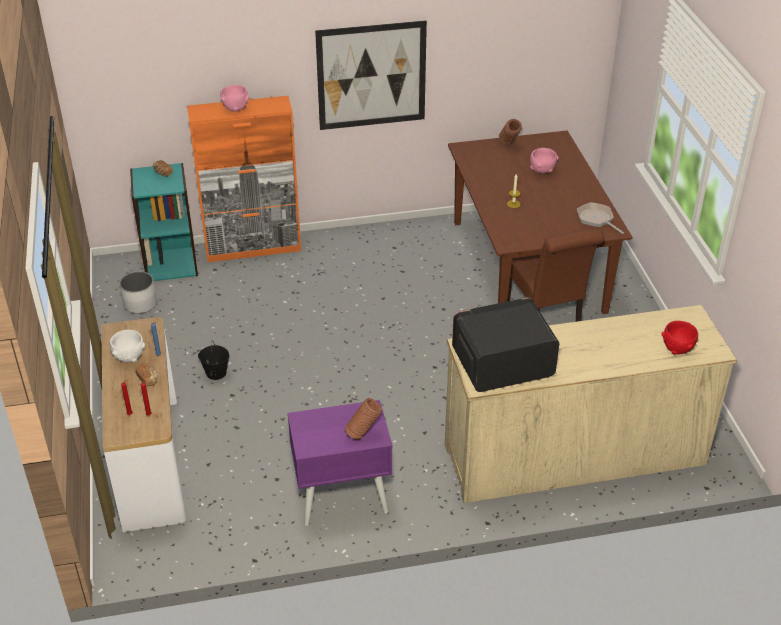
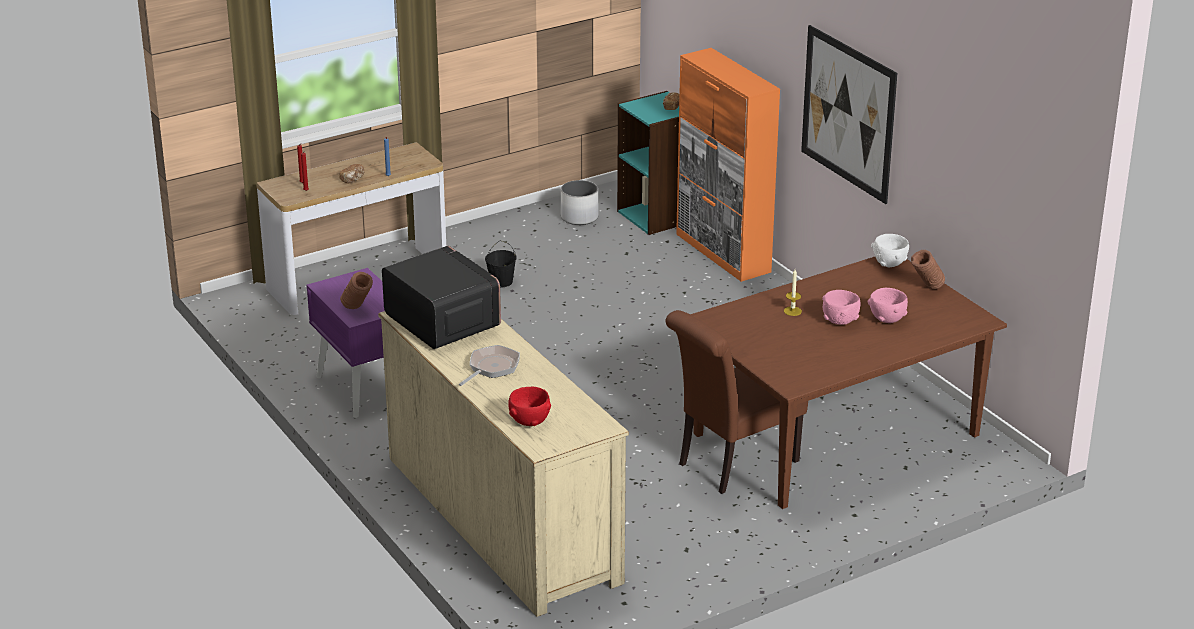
camera: 70 degrees right, 10 degrees down
white bowl [110,330,145,362] -> white bowl moved to [871,234,909,267]
pink bowl [220,85,249,112] -> pink bowl moved to [822,290,860,325]
frying pan [577,202,624,234] -> frying pan moved to [459,345,520,386]

